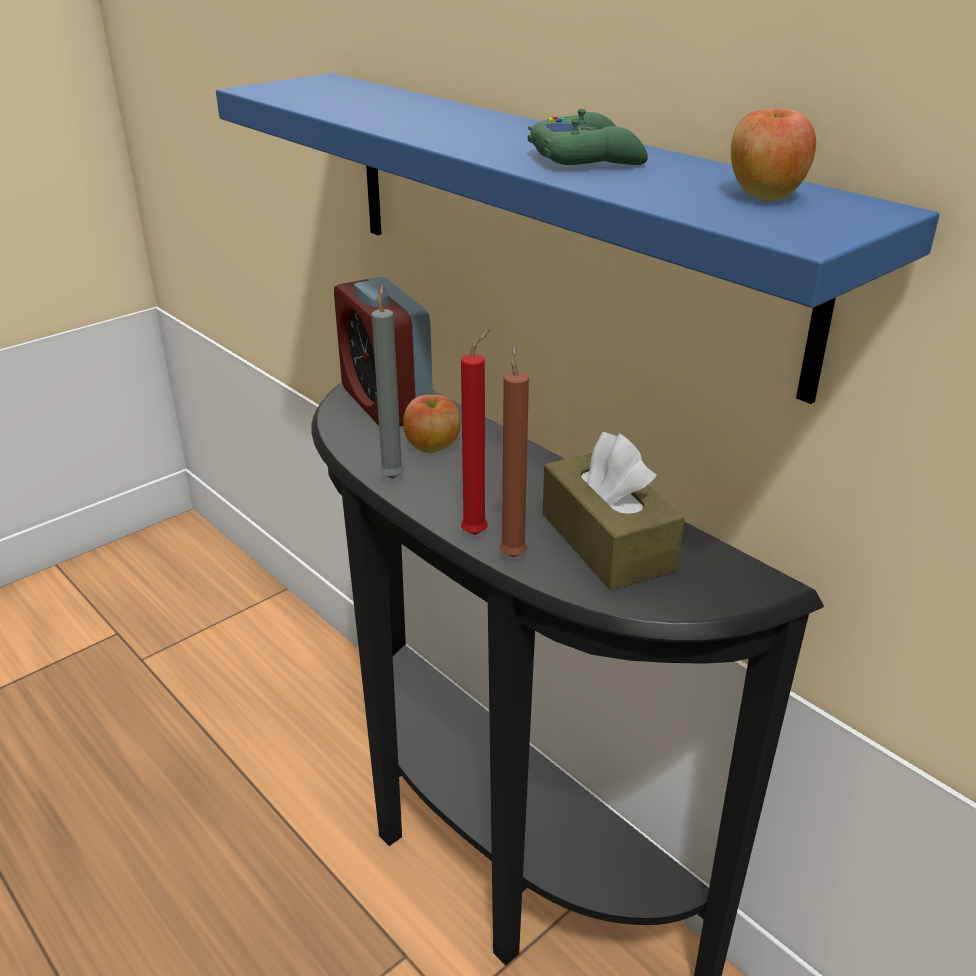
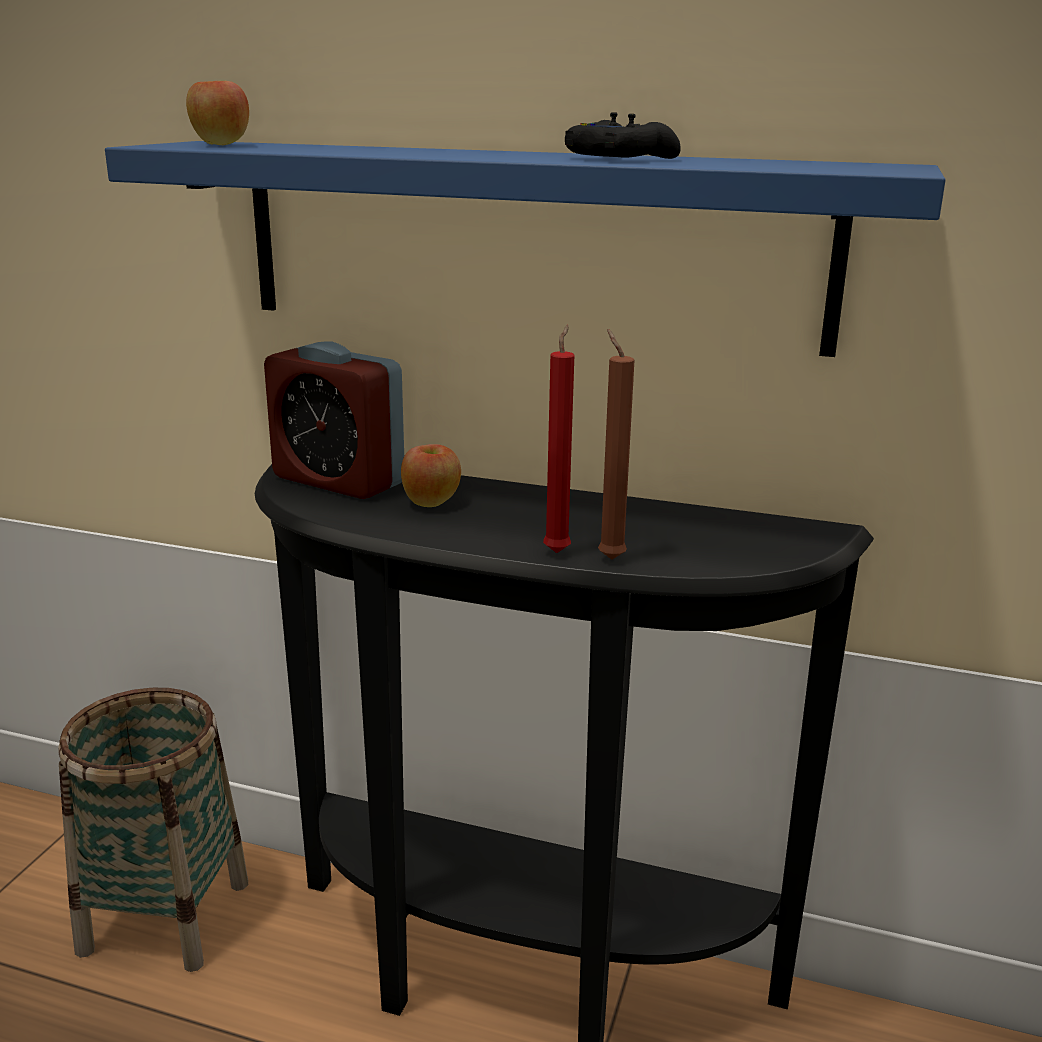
camera: 30 degrees left, 10 degrees down
grey candle [372,284,404,479] -> none
green game controller [528,109,648,165] -> black game controller [565,113,681,159]
brown tissue box [542,432,685,590] -> none
apple [731,109,816,201] -> apple moved to [186,81,249,145]
none -> basket [58,688,248,972]

